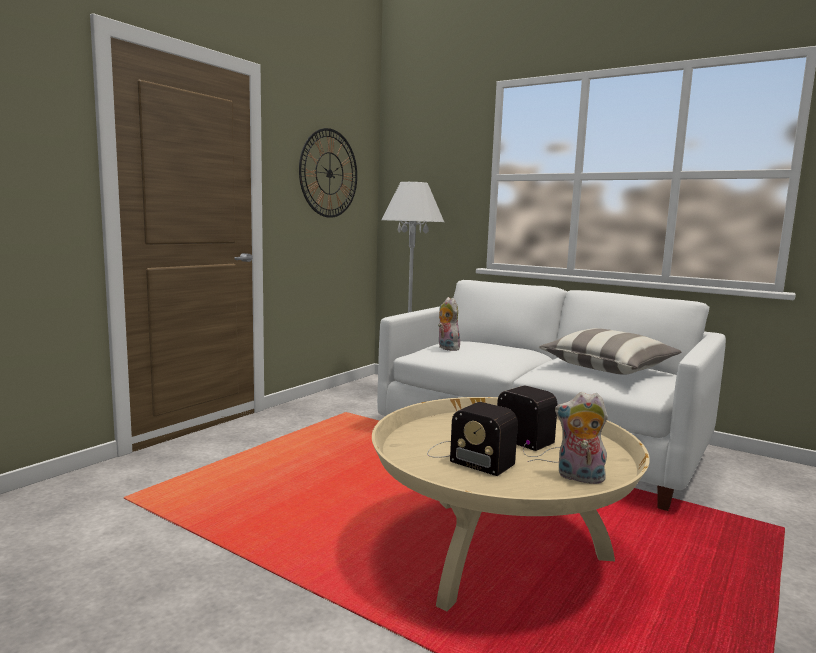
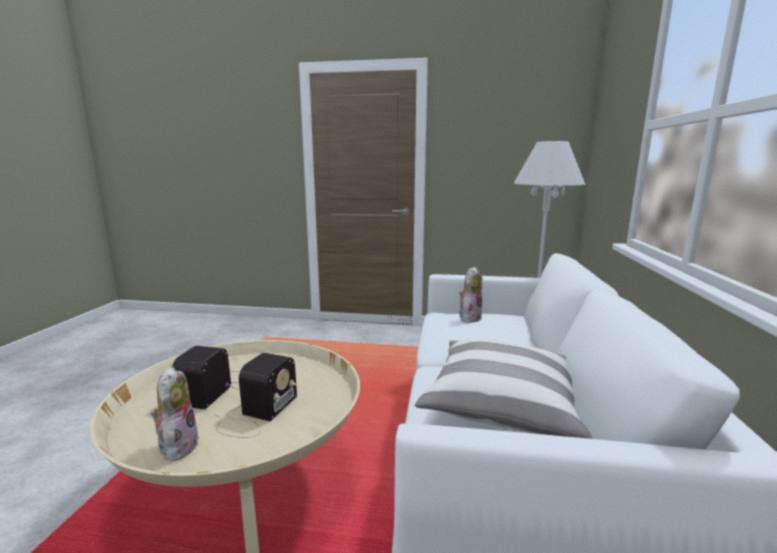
camera: 65 degrees right, 5 degrees up
wall clock [299,128,357,218] -> none

